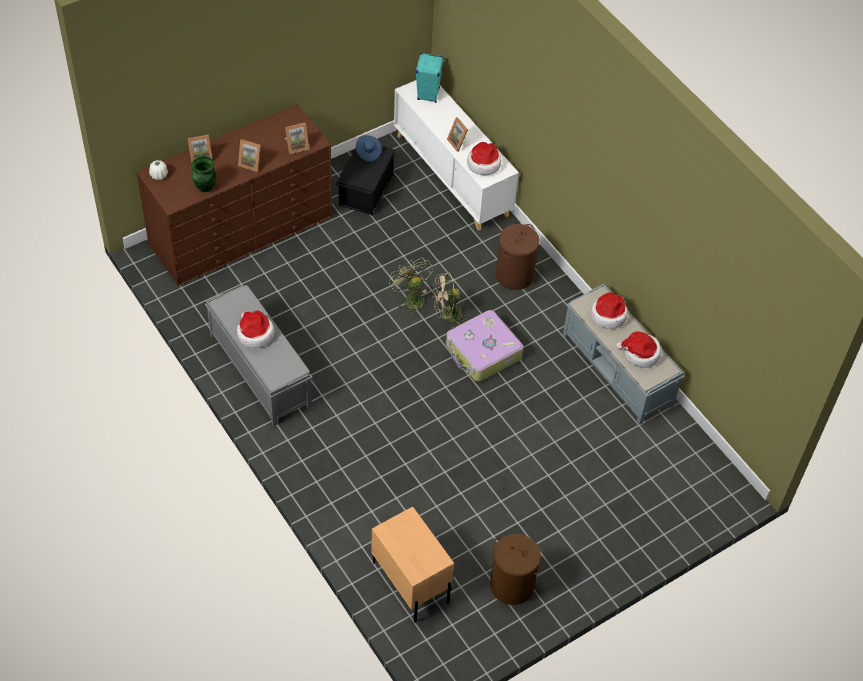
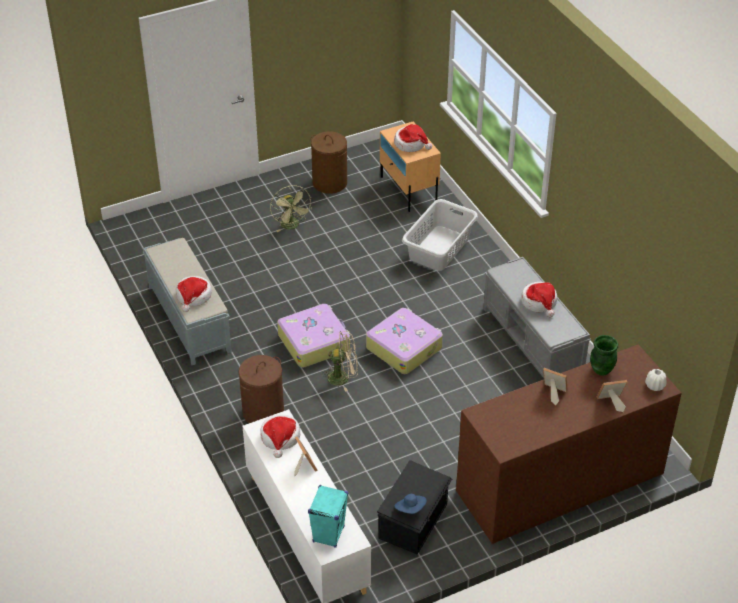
camera: 170 degrees left, 10 degrees down
picture frame [285,123,309,154] -> none
green fan [389,257,433,316] -> green fan moved to [270,185,312,232]
hat [616,331,661,368] -> hat moved to [394,124,432,152]
none -> suitcase [366,308,443,374]
none -> grey laundry basket [402,199,478,271]

